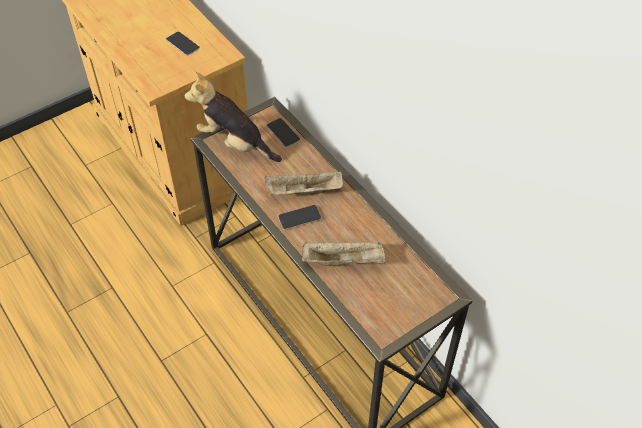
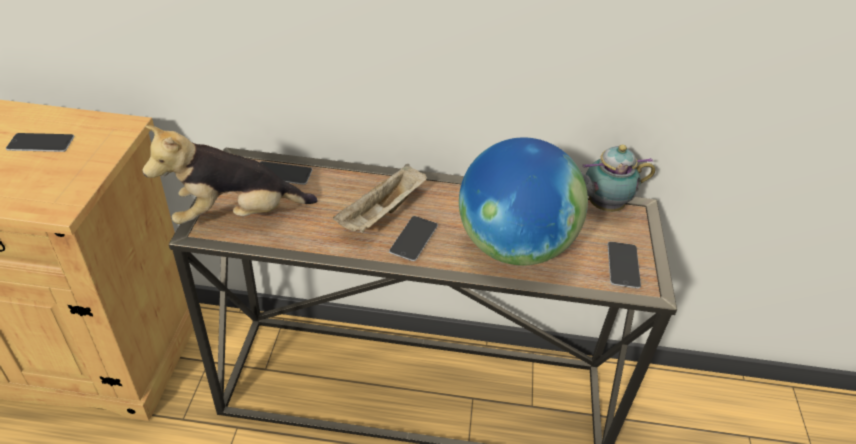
camera: 50 degrees left, 10 degrees down
beige tray [302,240,385,267] -> globe [459,137,588,266]
none -> teapot [581,145,655,212]
none -> phone [608,242,641,289]

